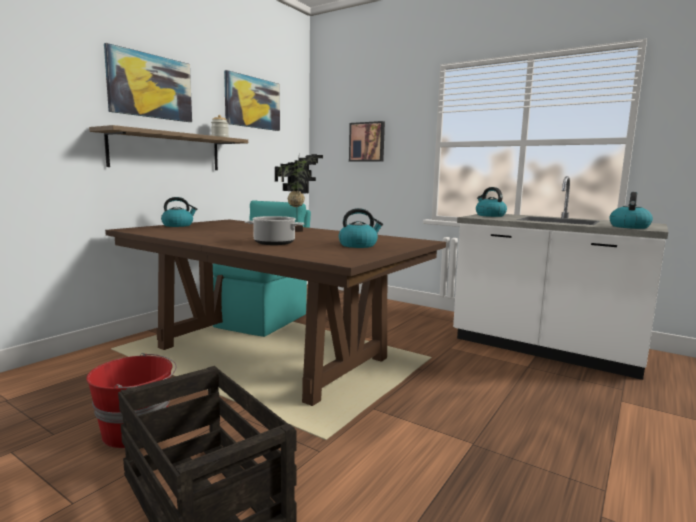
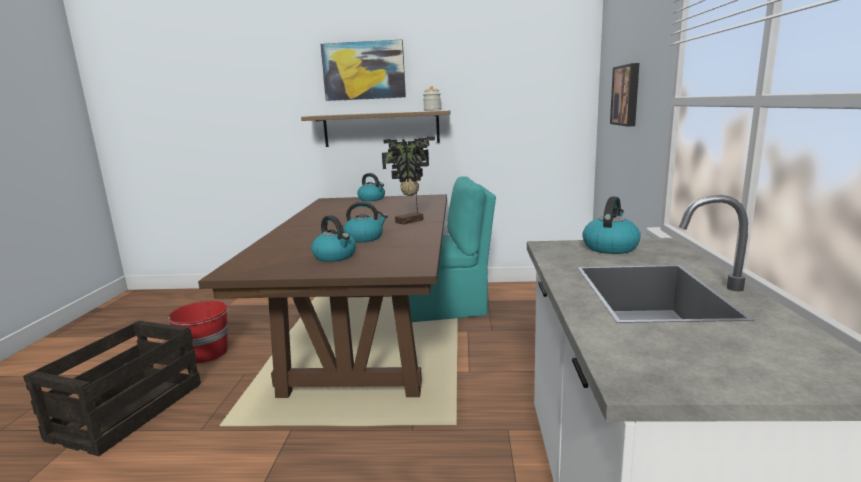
camera: 60 degrees right, 5 degrees up
picture [224,70,280,131] -> none
cooking pot [244,216,305,245] -> none
kettle [610,192,653,229] -> kettle moved to [343,202,388,242]

